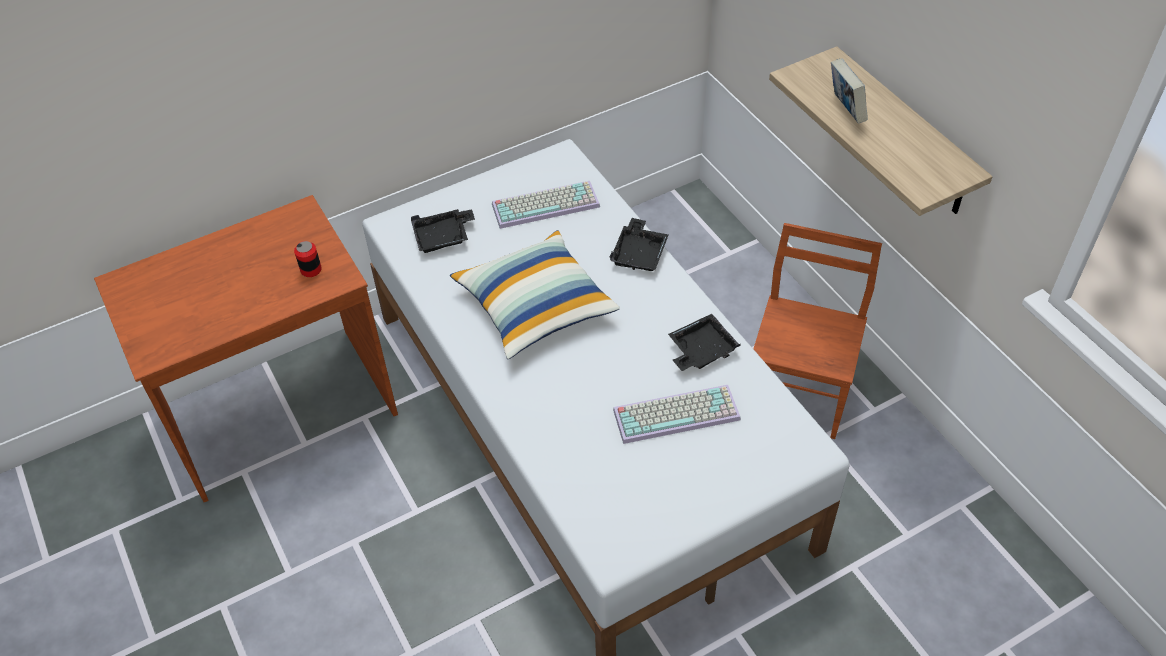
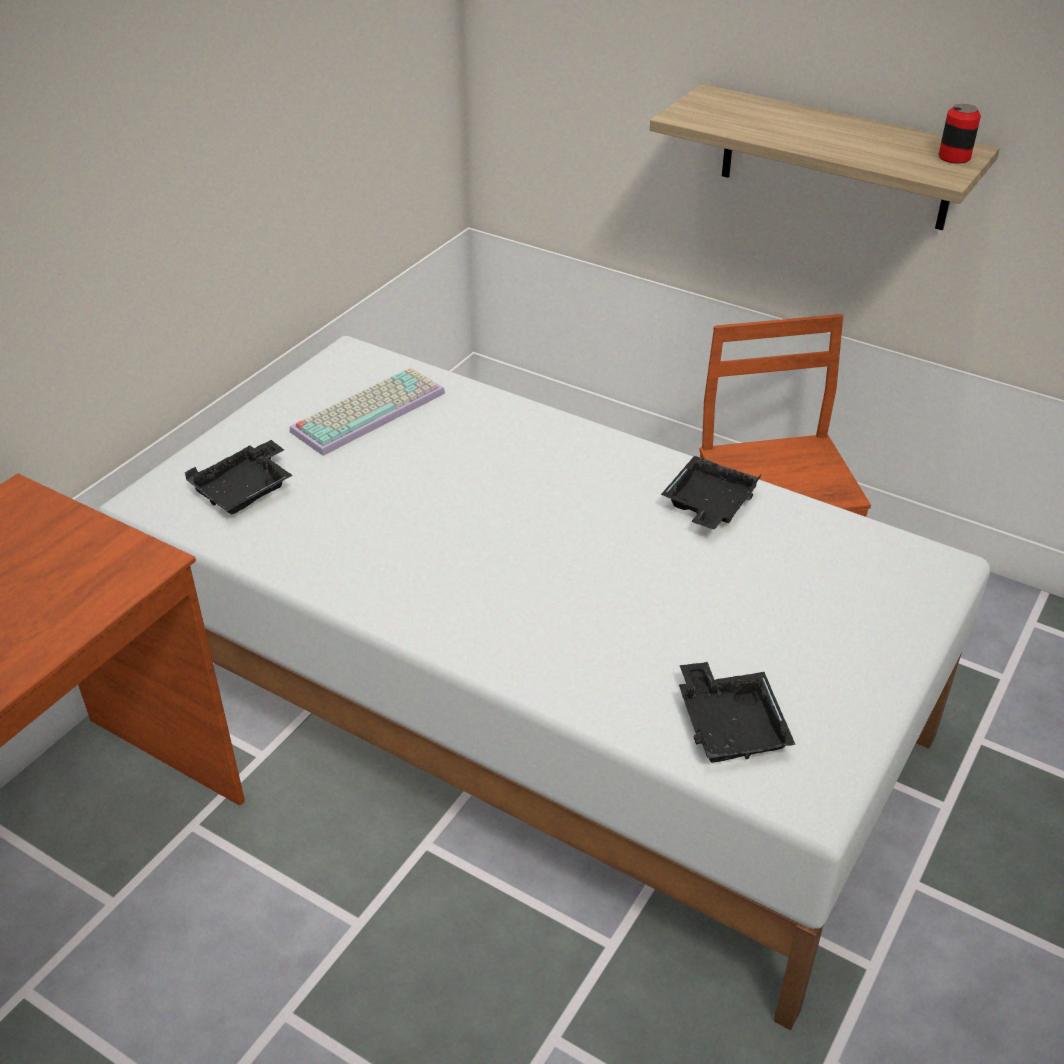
camera: 30 degrees left, 10 degrees down
can [294,241,322,277] -> can moved to [938,104,981,164]
pillow [450,230,620,359] -> none
black tray [610,218,669,271] -> black tray moved to [679,662,796,763]
keyboard [613,385,741,444] -> none
book [831,58,868,124] -> none

